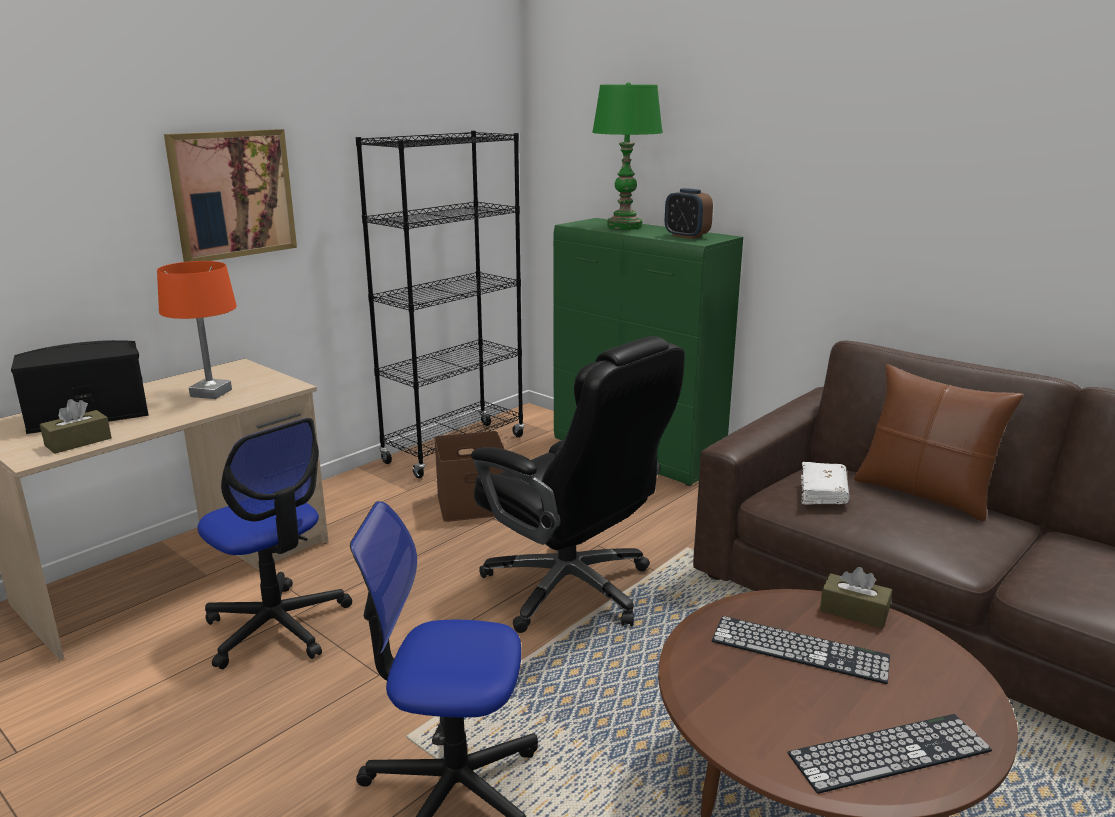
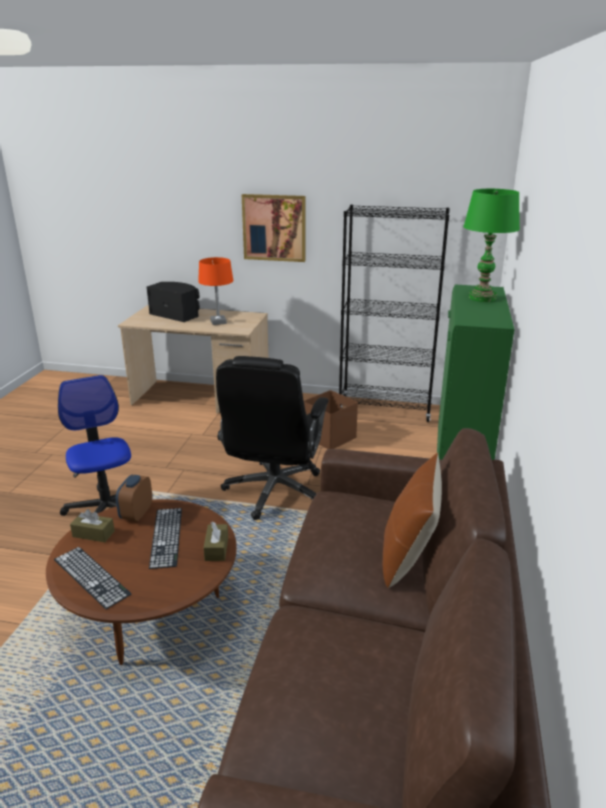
camera: 60 degrees right, 5 degrees up
brown tissue box [40,399,112,454] -> brown tissue box moved to [70,509,115,542]
office chair [198,418,352,669] -> none
alarm clock [665,188,713,239] -> alarm clock moved to [116,475,152,521]
white book [801,462,850,505] -> none

